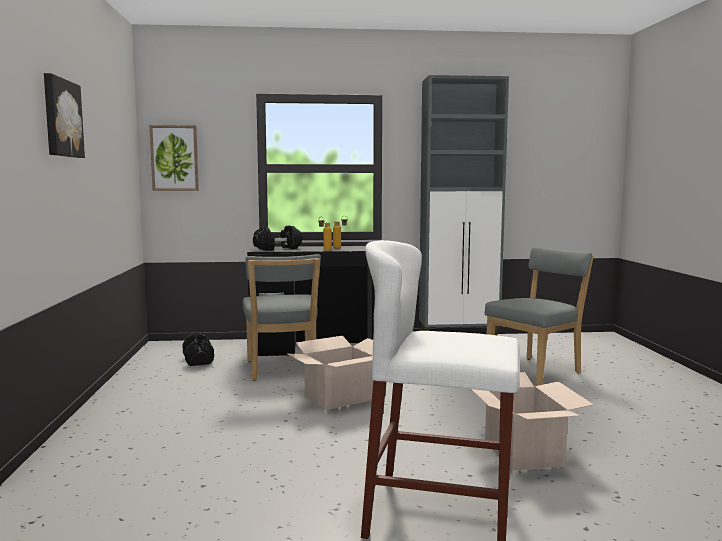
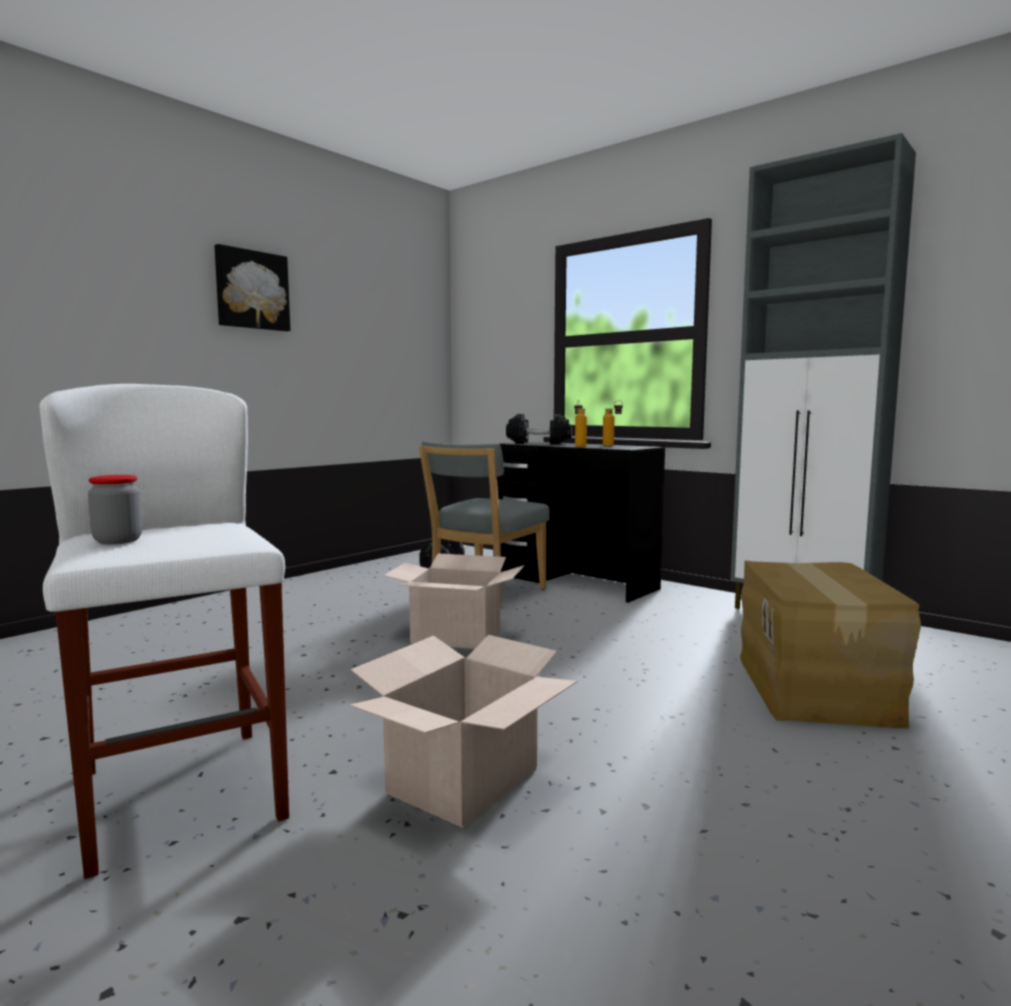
camera: 45 degrees right, 0 degrees up
picture [150,125,199,191] -> none
grey chair [485,247,594,386] -> cardboard box [740,560,921,728]
none -> jar [88,475,143,544]

